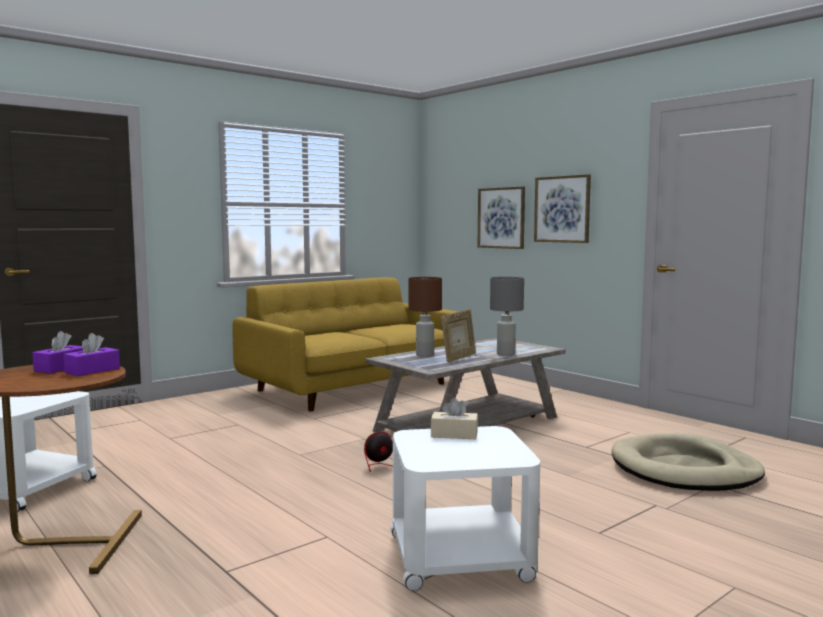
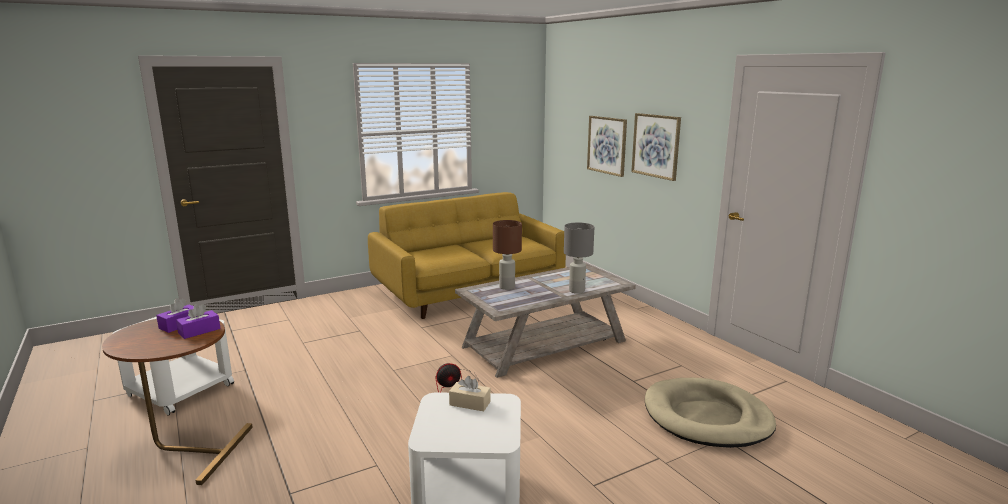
camera: 10 degrees right, 10 degrees up
picture frame [441,309,476,363] -> none

